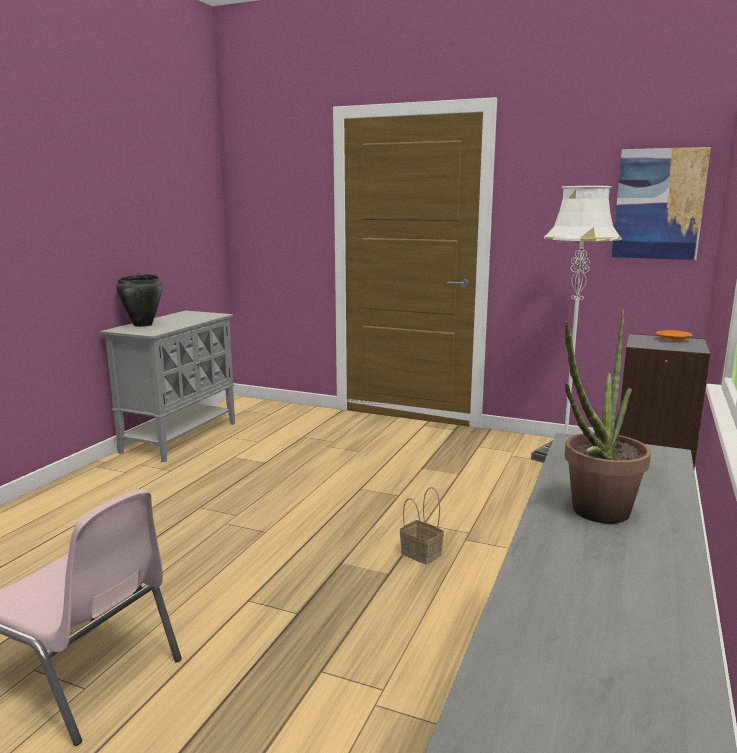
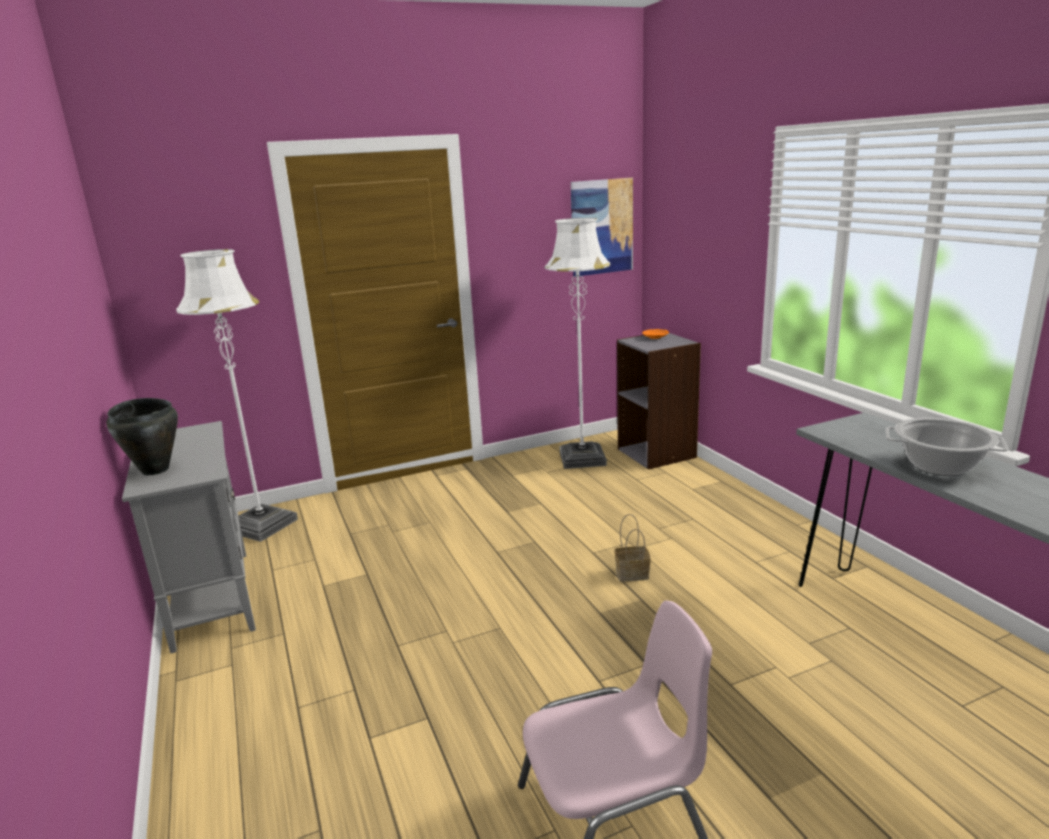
camera: 45 degrees left, 5 degrees up
potted plant [564,308,651,524] -> cooking pot [885,418,1008,476]
none -> white floor lamp [176,249,298,542]

